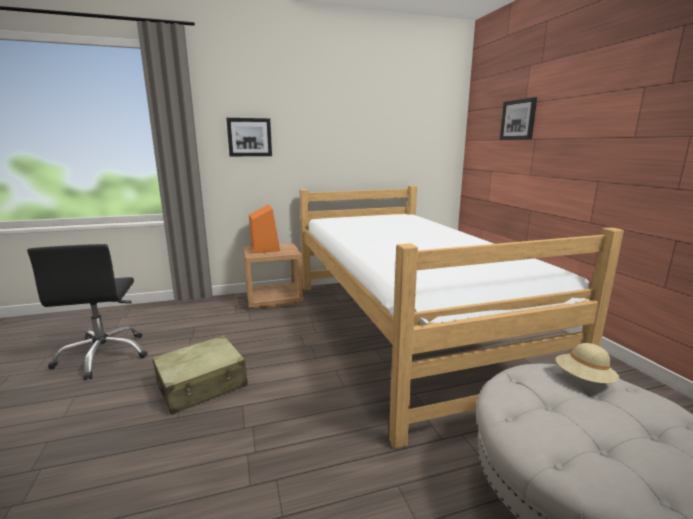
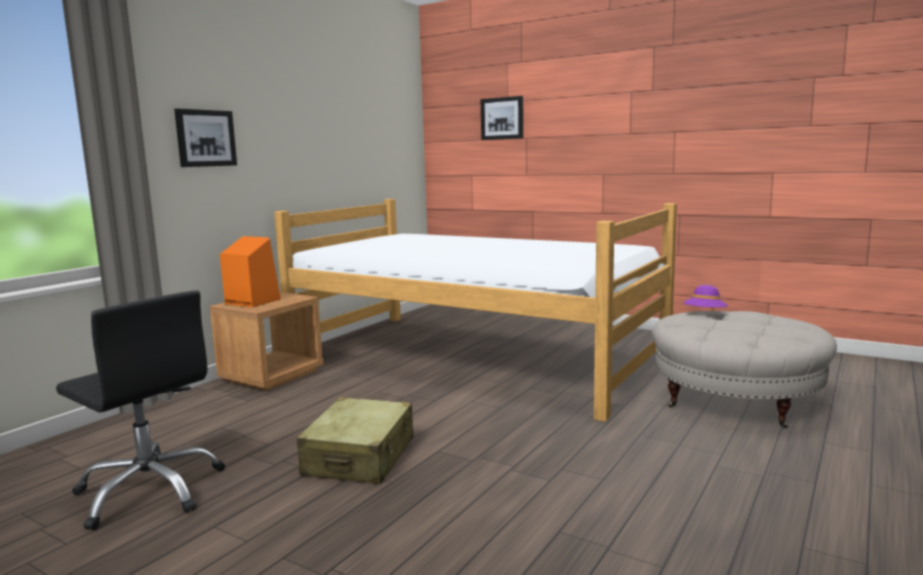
camera: 40 degrees left, 5 degrees down
beige hat [555,343,619,383] -> purple hat [683,285,728,310]

